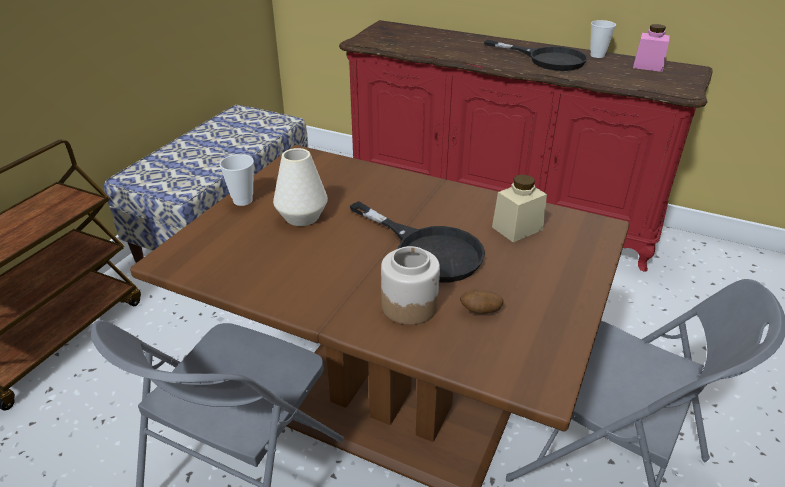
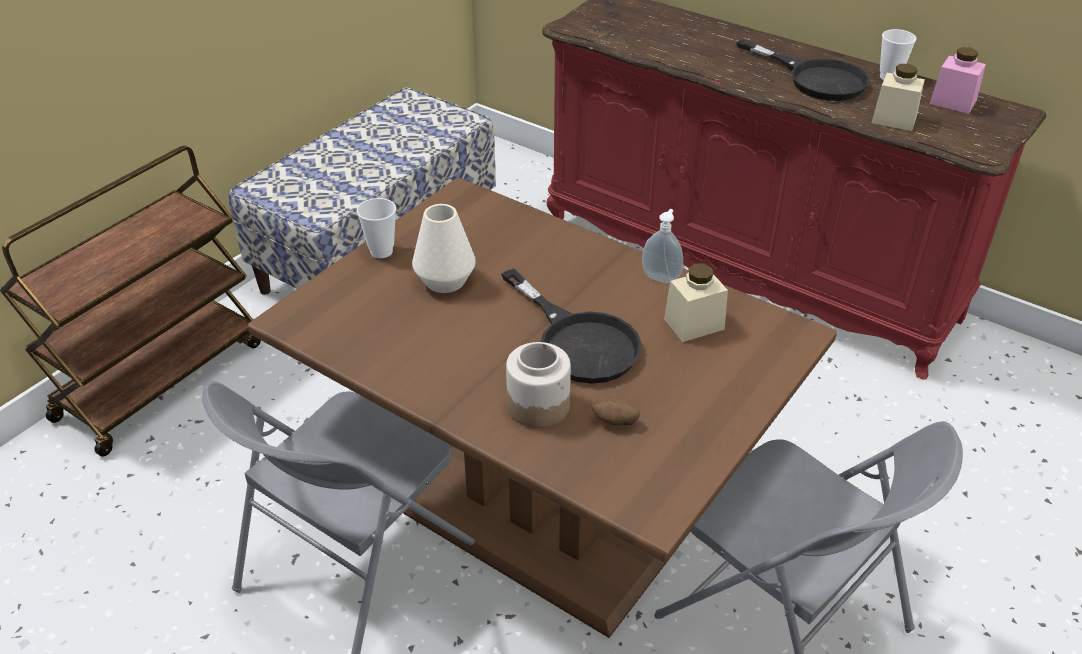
camera: 10 degrees right, 5 degrees up
none -> soap dispenser [642,209,683,283]
none -> beige jar [871,64,925,131]

